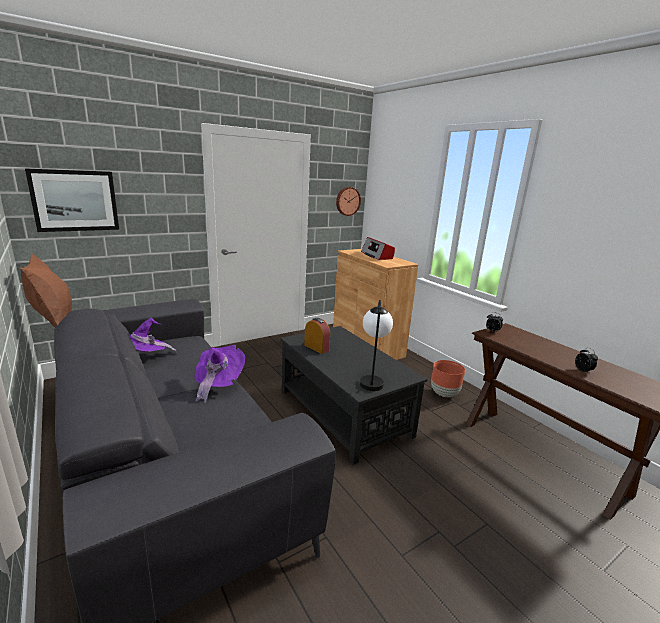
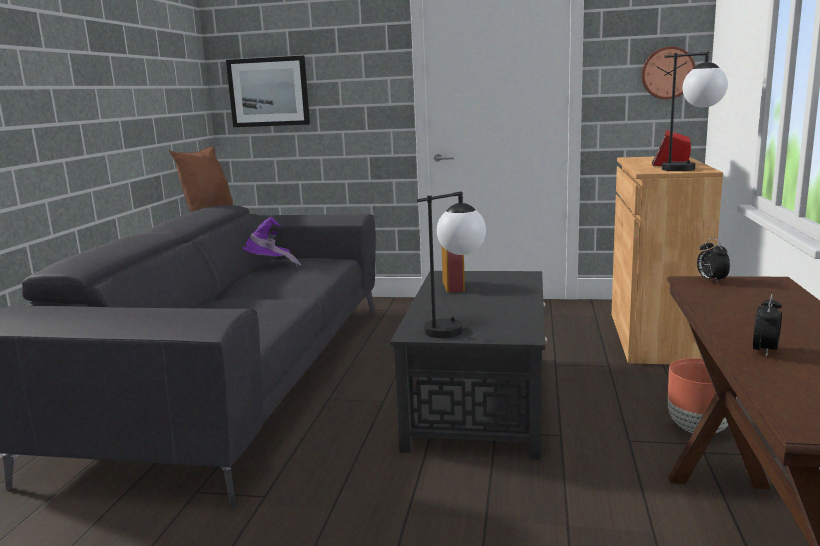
camera: 45 degrees right, 5 degrees down
purple hat [195,345,245,403] -> none
none -> table lamp [662,52,728,171]

